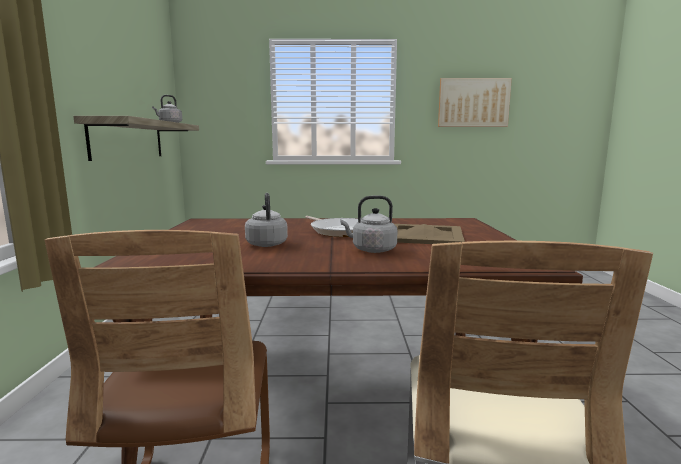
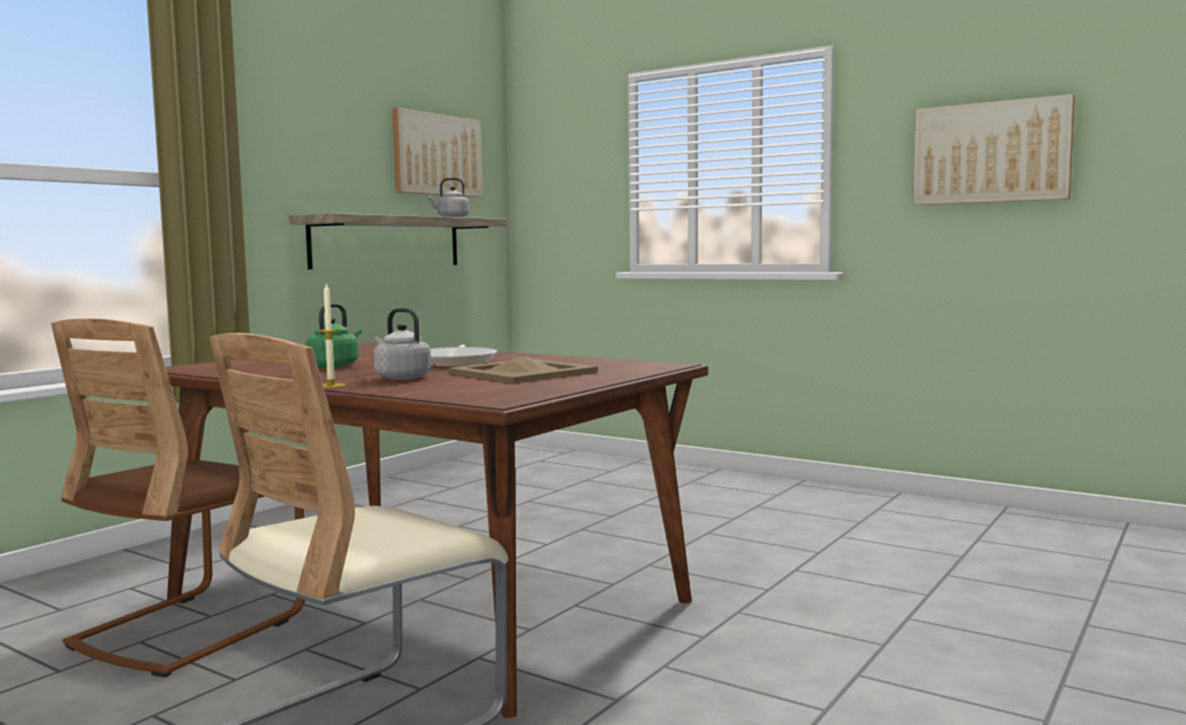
camera: 35 degrees right, 5 degrees down
grey kettle [245,193,288,247] -> green kettle [306,303,362,368]
none -> candle [316,283,345,388]
none -> picture [392,108,483,197]

